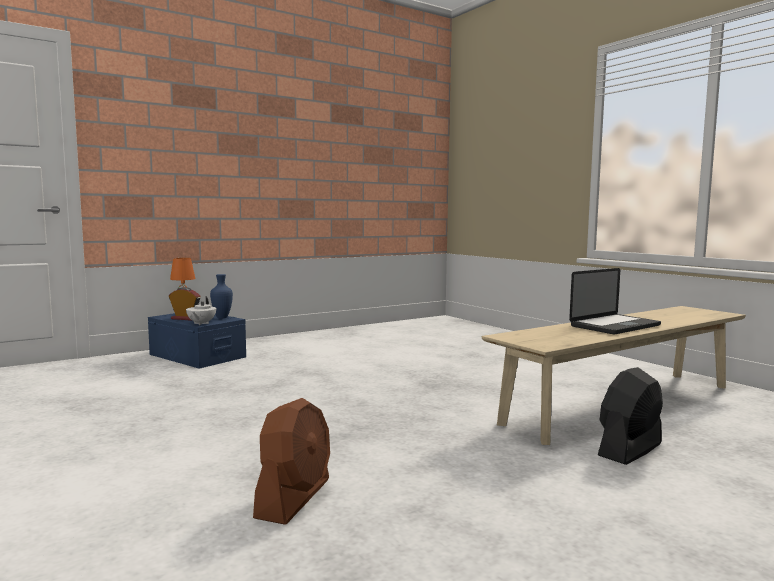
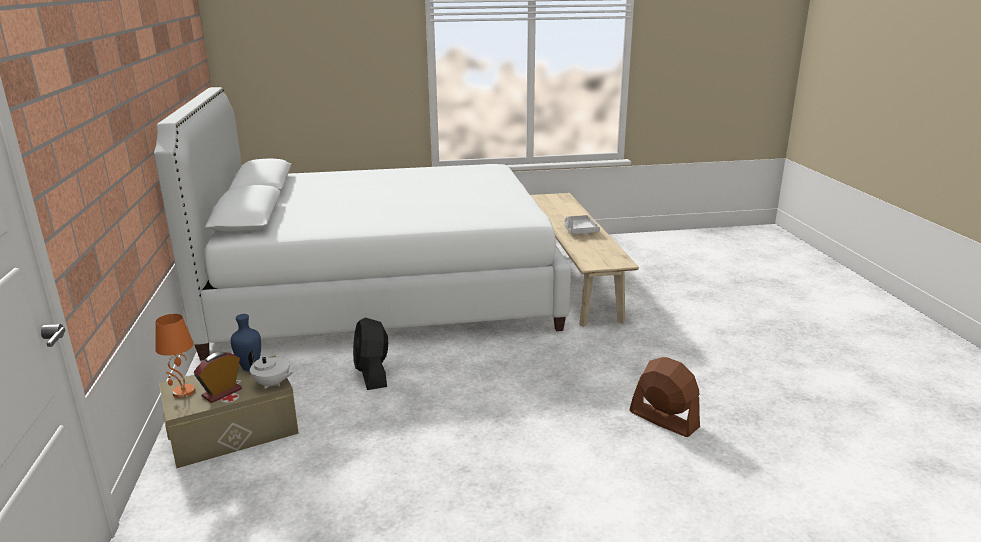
camera: 65 degrees left, 15 degrees up
blue storage box [148,313,246,369] -> beige storage box [159,356,299,468]
laptop [569,268,661,334] -> grey tray [564,215,600,234]
black fan [598,367,663,465] -> black fan moved to [353,317,388,390]
none -> white bed [154,87,571,361]

